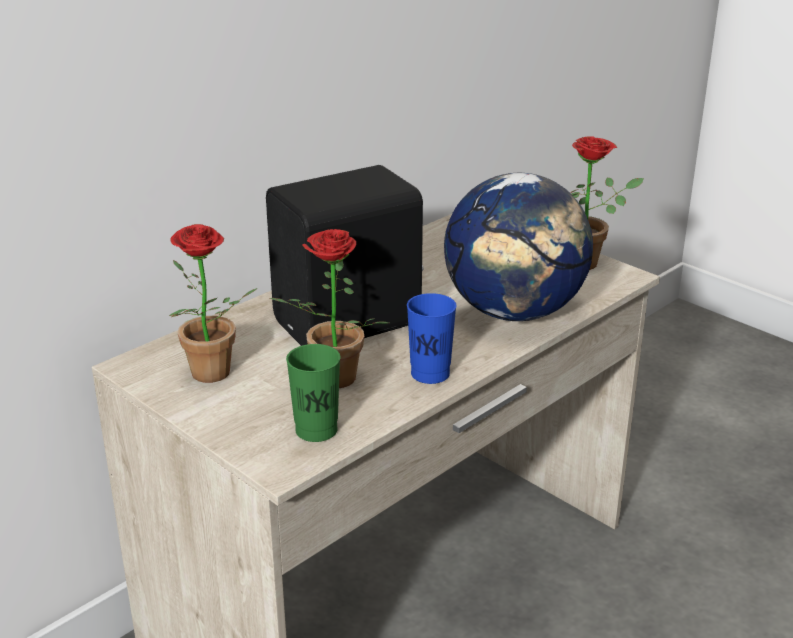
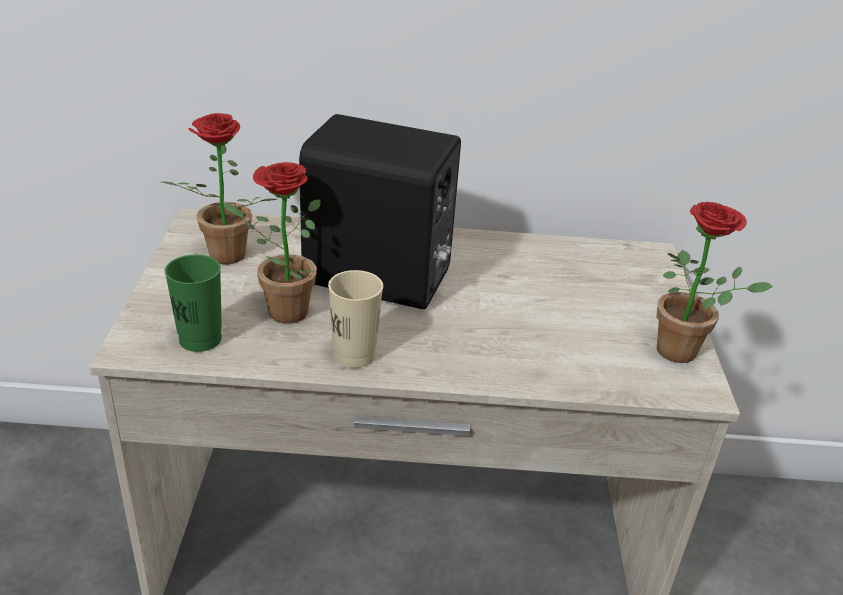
camera: 45 degrees right, 5 degrees up
blue cup [407,293,456,384] -> beige cup [328,270,383,368]
globe [444,173,593,321] -> none

